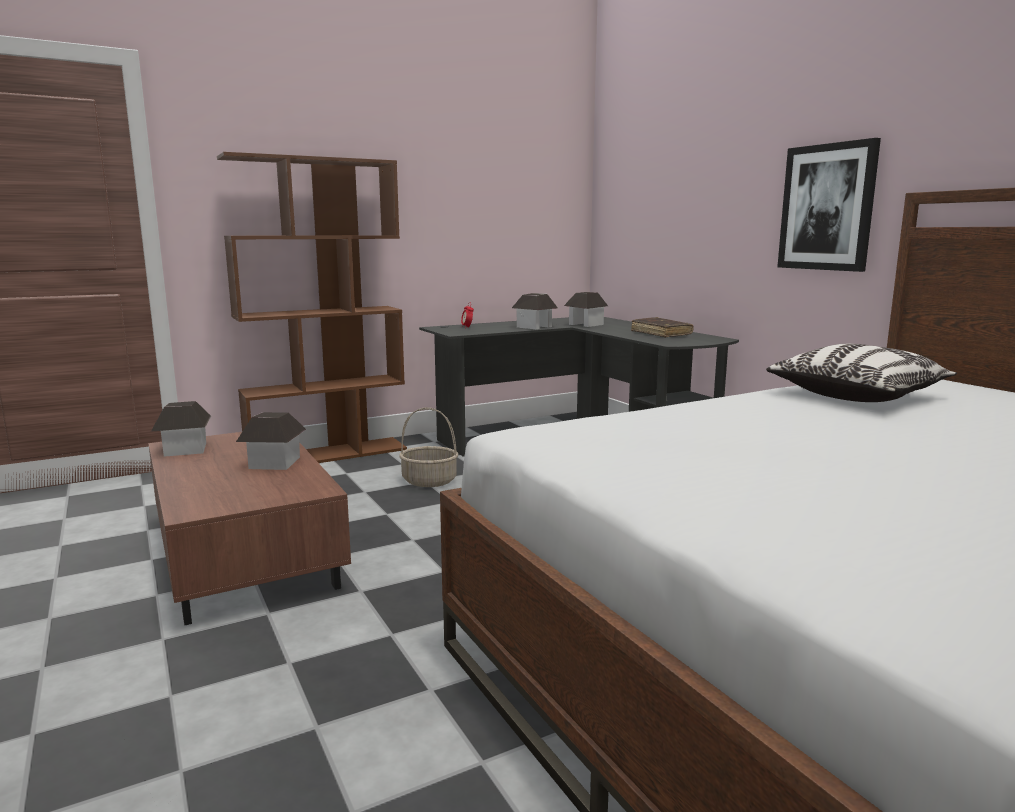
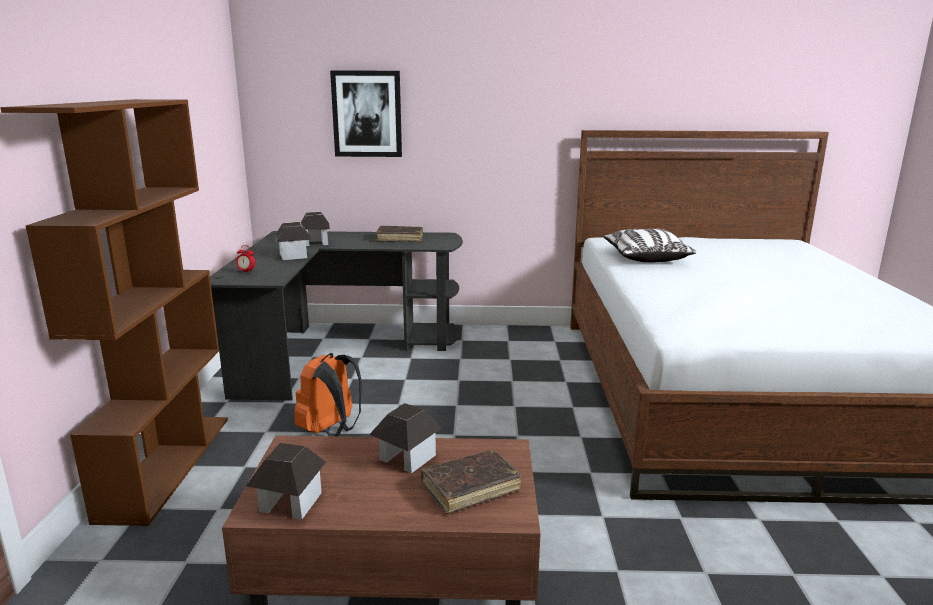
camera: 60 degrees left, 5 degrees up
basket [399,407,458,487] -> orange backpack [294,353,362,436]
picture [777,138,881,272] -> picture moved to [330,70,402,157]
none -> brown book [420,450,522,514]

